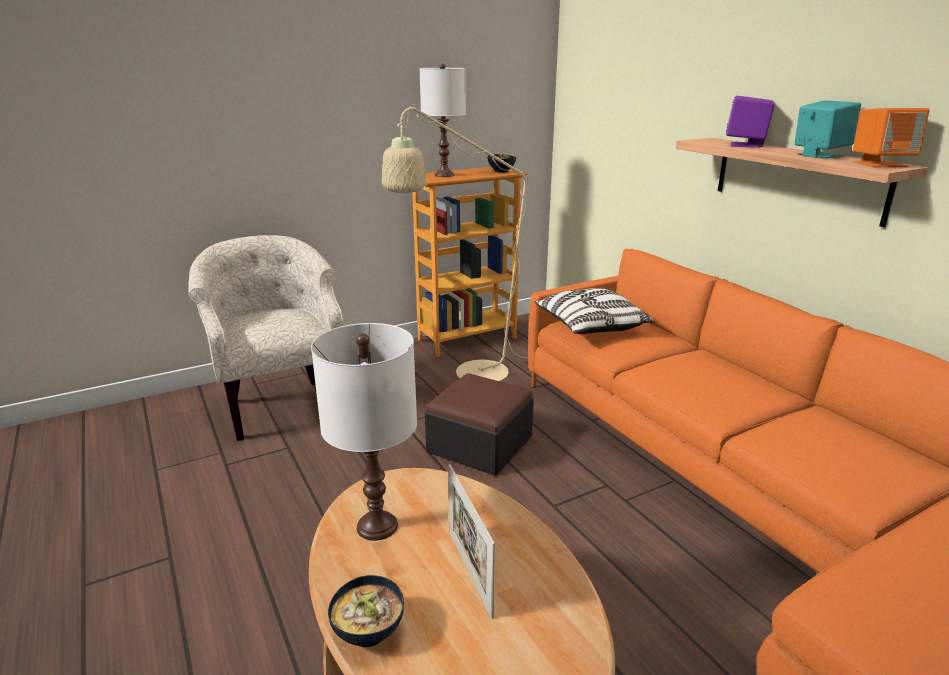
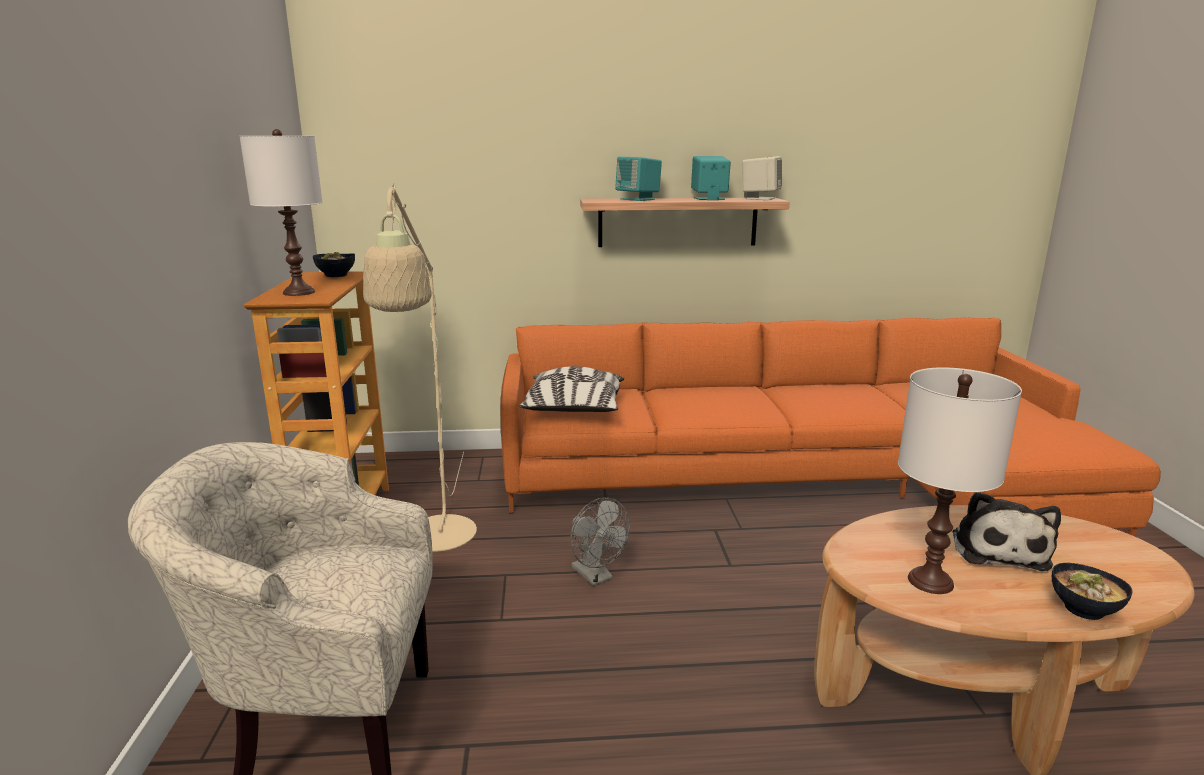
camera: 65 degrees left, 5 degrees down
ottoman [425,373,534,476] -> grey fan [570,497,630,586]
picture frame [448,464,495,619] -> plush toy [953,492,1061,571]
purple speaker [726,96,775,148] -> turquoise speaker [615,157,662,201]
orange speaker [853,108,930,167] -> beige speaker [742,156,782,200]

